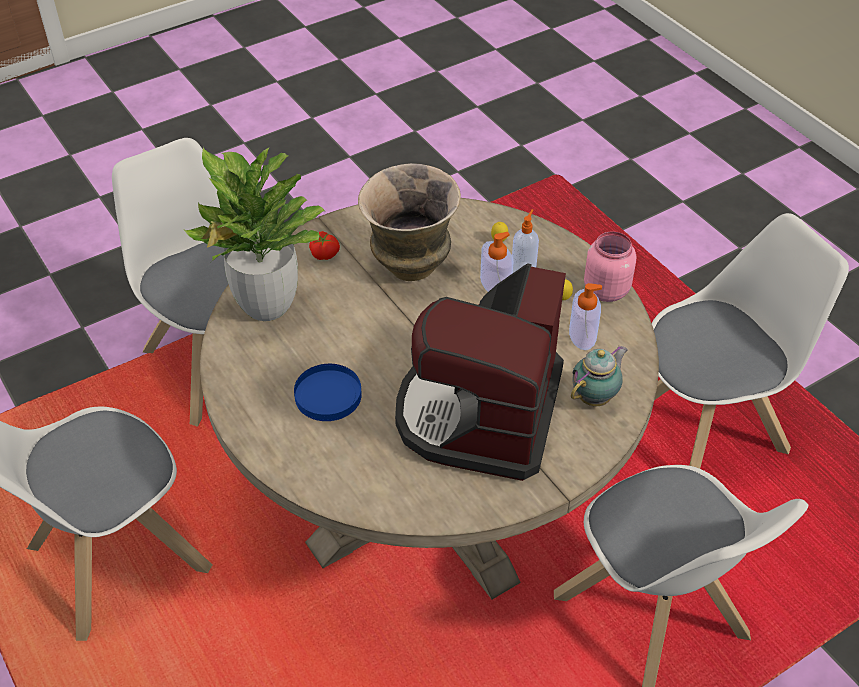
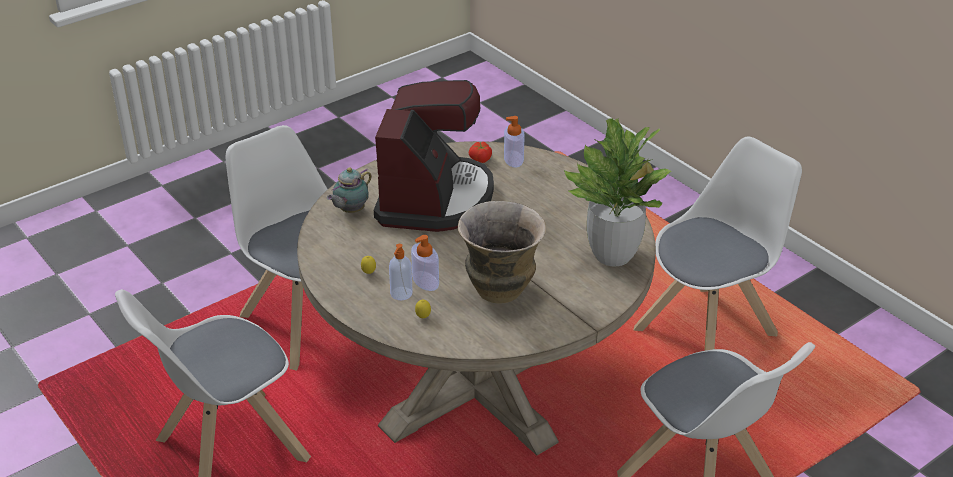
camera: 175 degrees right, 10 degrees down
blue plate [294,364,362,421] -> none
tomato [309,231,340,260] -> tomato moved to [469,142,492,163]
soap dispenser [569,283,602,350] -> soap dispenser moved to [504,116,525,168]
pink jar [584,232,637,302] -> none

